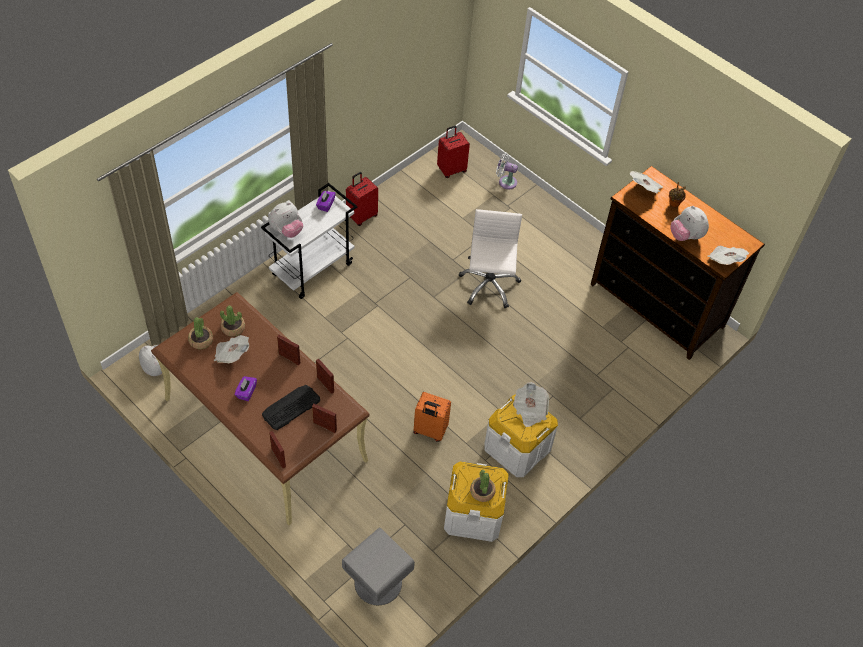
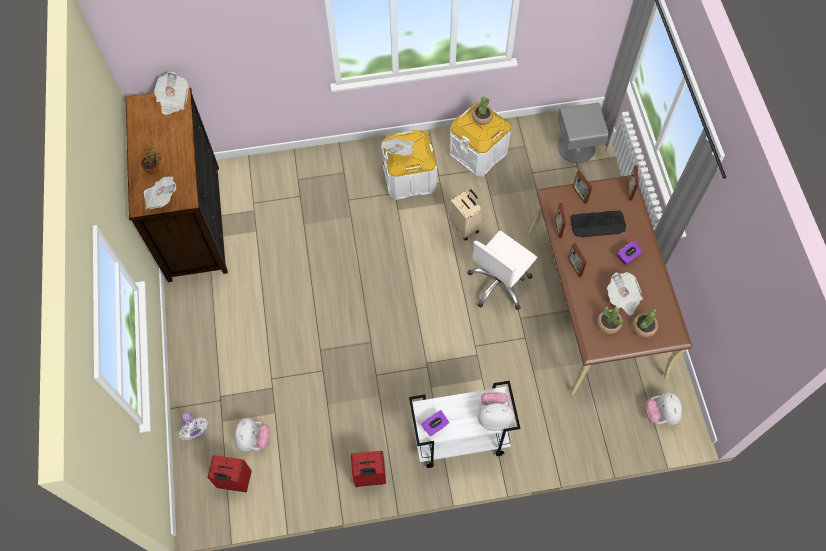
camera: 140 degrees left, 10 degrees up
orange suitcase [413,392,451,442] -> beige suitcase [449,189,482,240]
white office chair [459,209,522,308] -> white office chair moved to [468,230,537,310]
plush toy [670,206,709,241] -> plush toy moved to [235,418,270,452]

